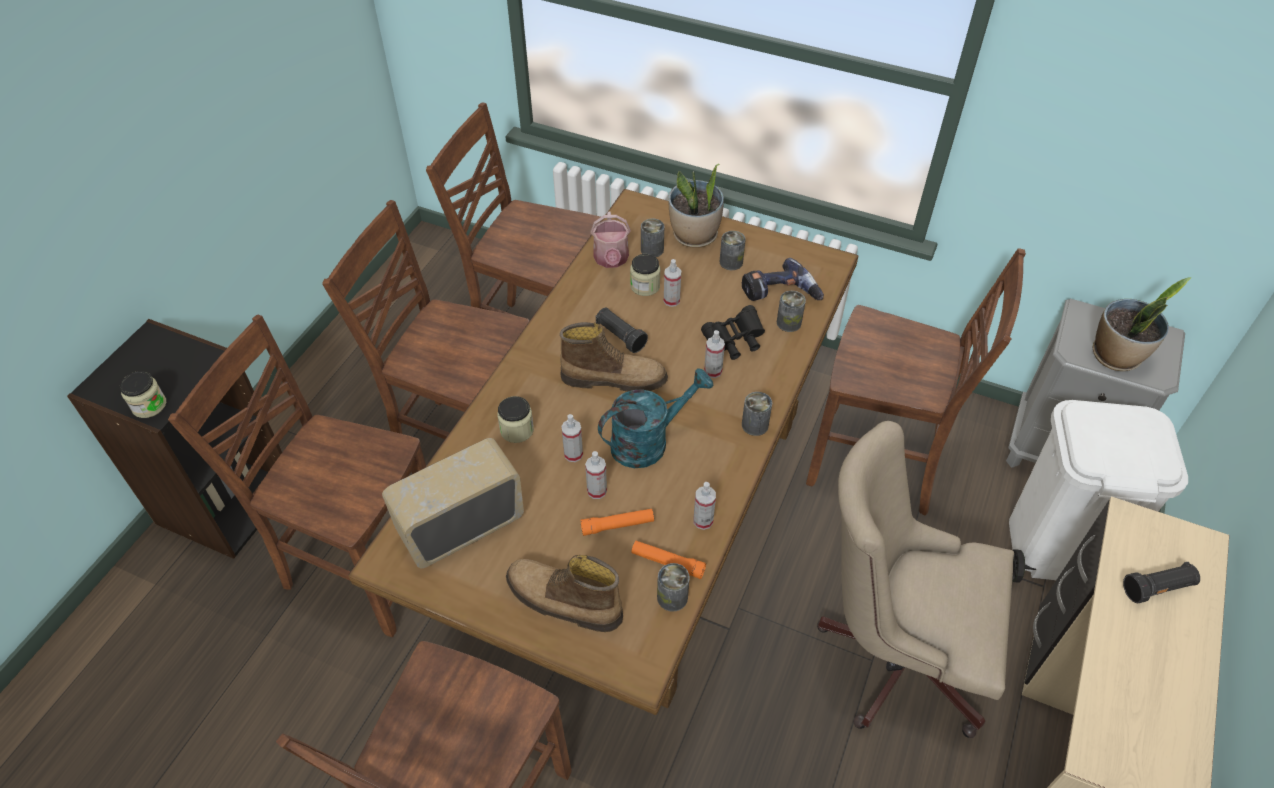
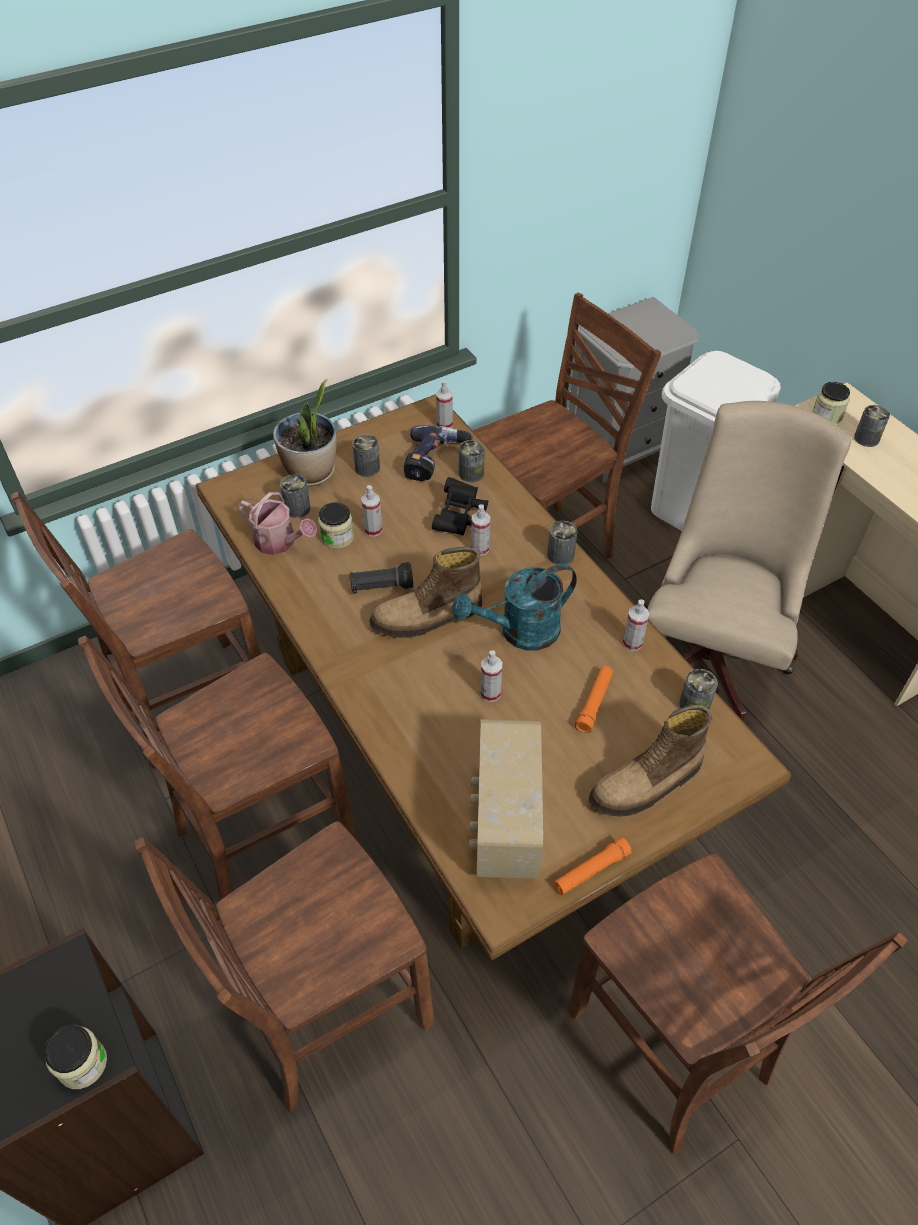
camera: 55 degrees left, 0 degrees up
jar [497,396,534,443] -> jar moved to [812,382,850,424]
boot [560,322,668,392] -> boot turned 150 degrees counterclockwise [369,547,482,638]
spray bottle [585,451,607,499] -> spray bottle moved to [436,380,453,428]
turquoise watering can [598,368,714,468] -> turquoise watering can turned 120 degrees counterclockwise [452,564,577,651]
orange flashlight [631,541,706,579] -> orange flashlight moved to [554,837,632,895]
beige office chair [817,421,1014,738] -> beige office chair turned 150 degrees clockwise [644,401,851,721]
potted plant [1092,277,1192,371] -> none
black flashlight [1123,562,1200,603] -> can [854,405,890,447]

